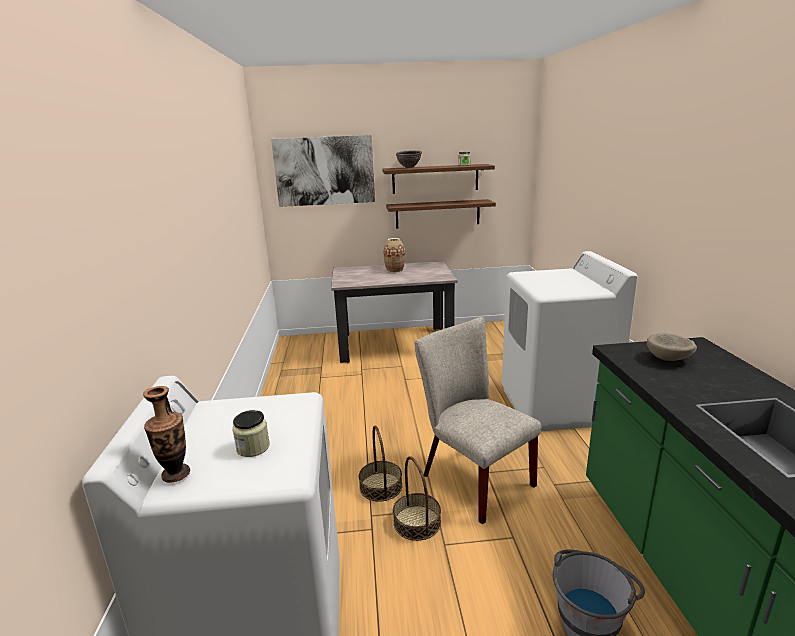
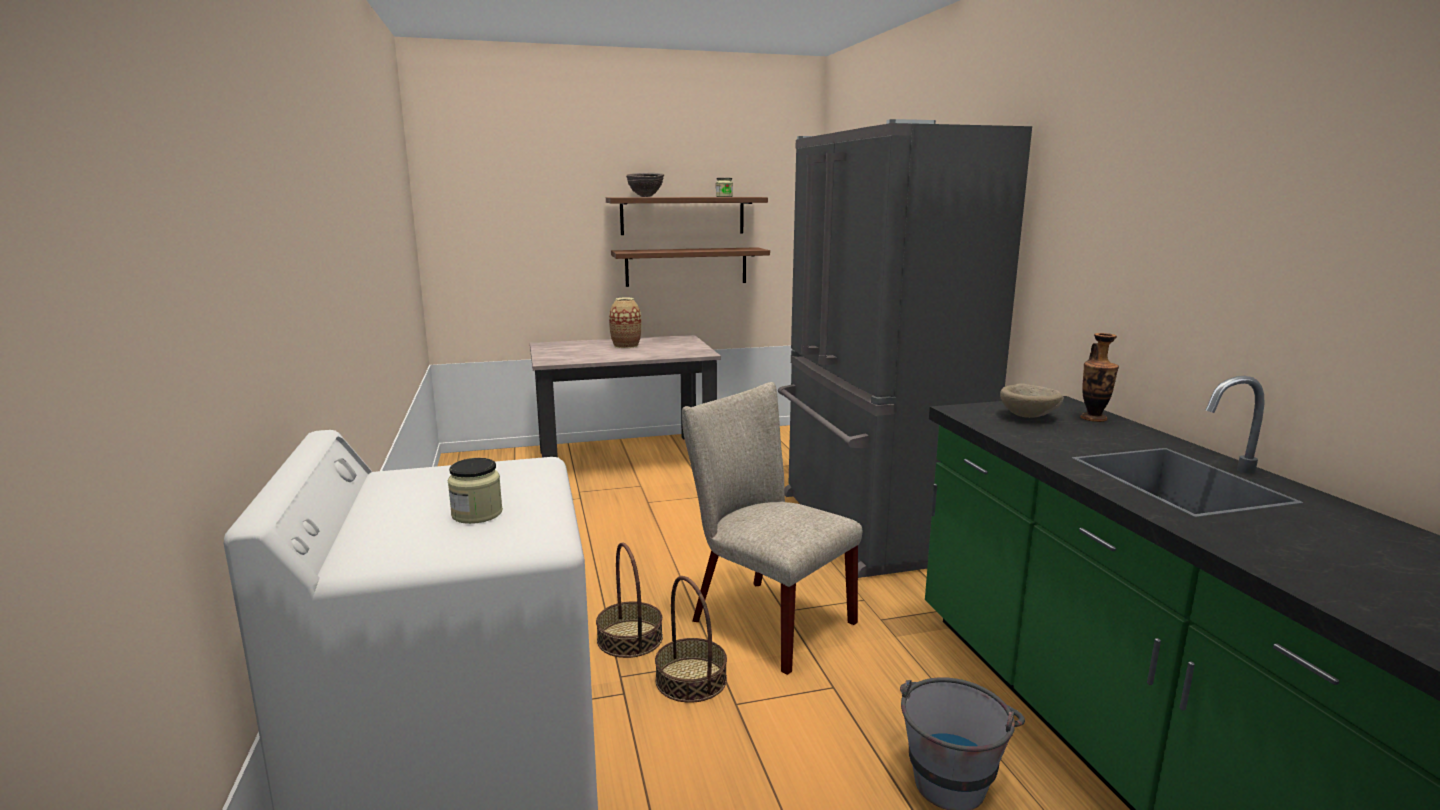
camera: 10 degrees left, 5 degrees down
vase [143,386,190,483] -> vase moved to [1080,333,1119,422]
picture [271,135,375,207] -> none
white washing machine [502,251,638,431] -> grey fridge [778,119,1032,578]

